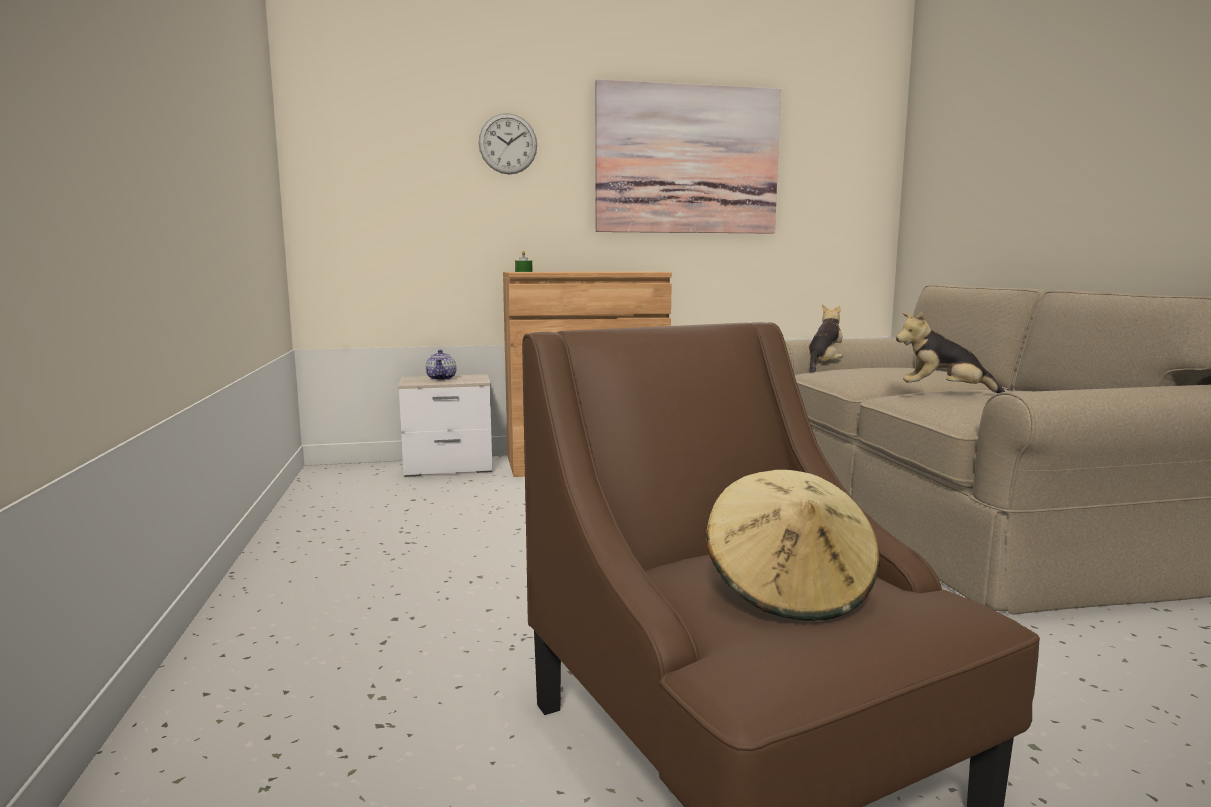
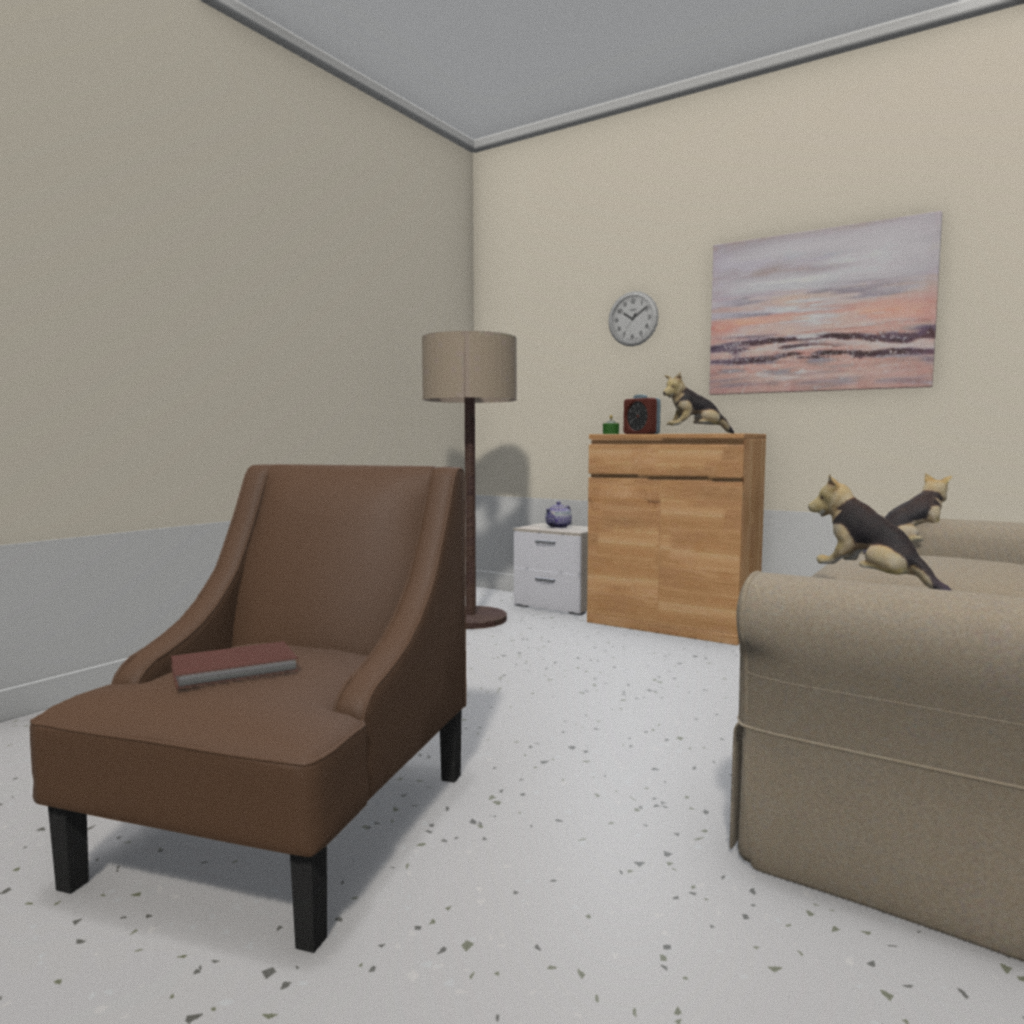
camera: 45 degrees right, 5 degrees down
beige hat [705,470,880,621] -> brown book [171,641,299,689]
none -> floor lamp [422,331,517,629]
none -> alarm clock [624,394,661,434]
none -> plush toy [663,372,734,433]

